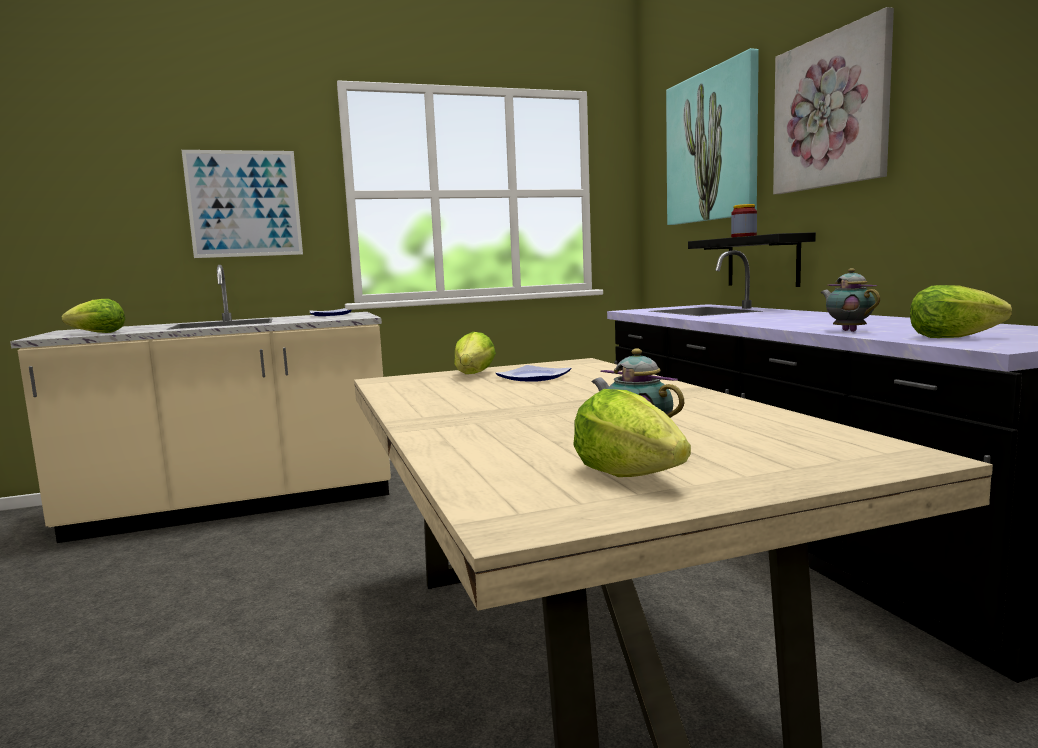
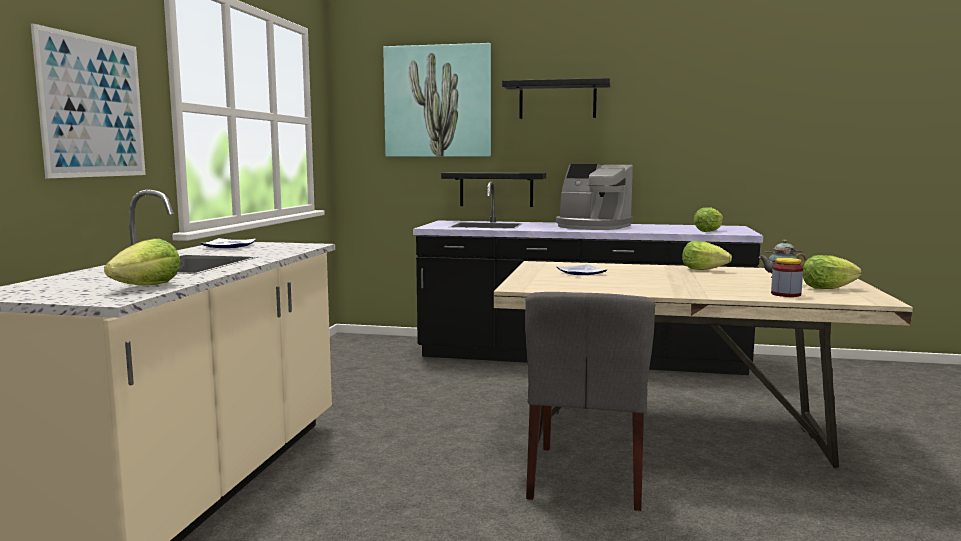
camera: 60 degrees left, 0 degrees up
lettuce [454,332,496,374] -> lettuce moved to [682,241,732,270]
jar [731,204,757,237] -> jar moved to [771,258,803,297]
picture [773,7,894,194] -> black shelf [502,78,610,119]
teapot [821,268,880,332] -> none
none -> grey chair [525,292,655,511]
none -> coffee machine [556,164,633,230]

